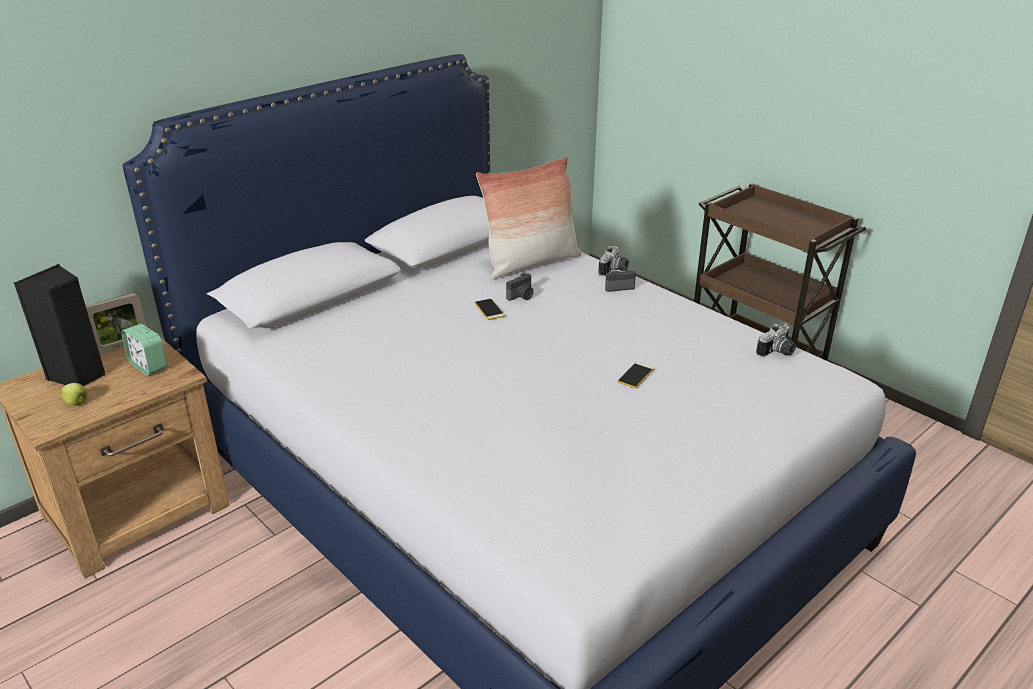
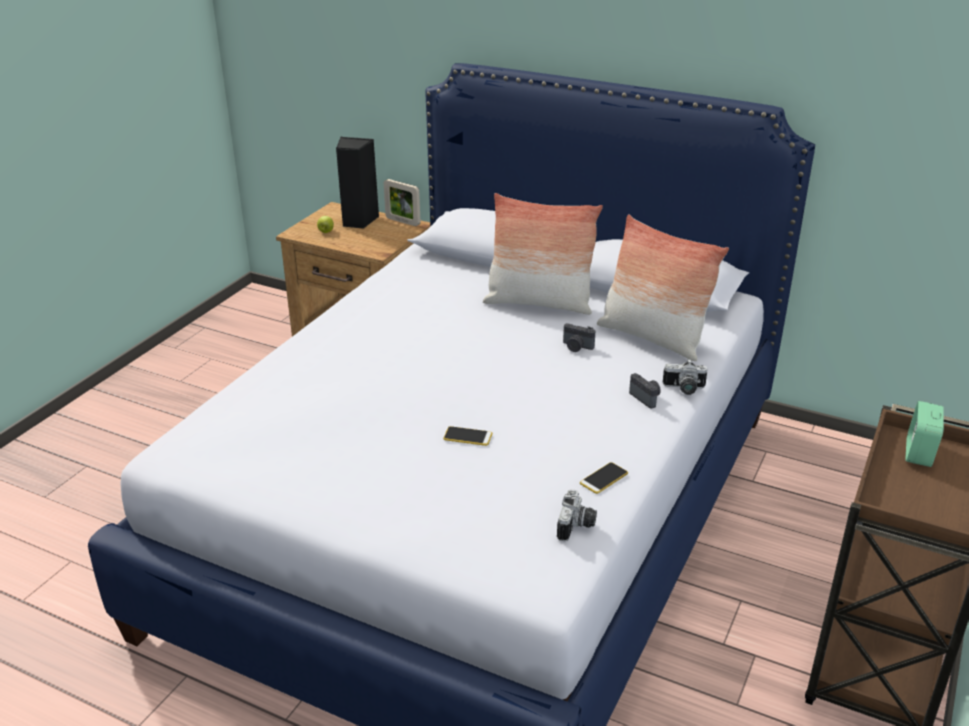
camera: 70 degrees right, 0 degrees up
alarm clock [121,324,167,376] -> alarm clock moved to [905,401,944,467]
phone [475,299,505,320] -> phone moved to [580,462,628,494]
camera [756,323,796,357] -> camera turned 105 degrees counterclockwise [557,489,597,541]
none -> pillow [483,193,603,315]

